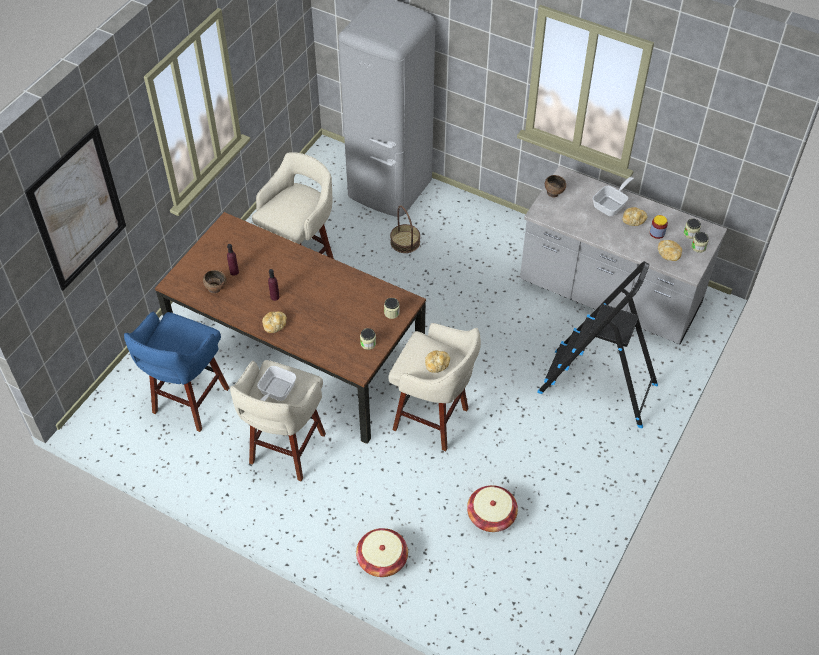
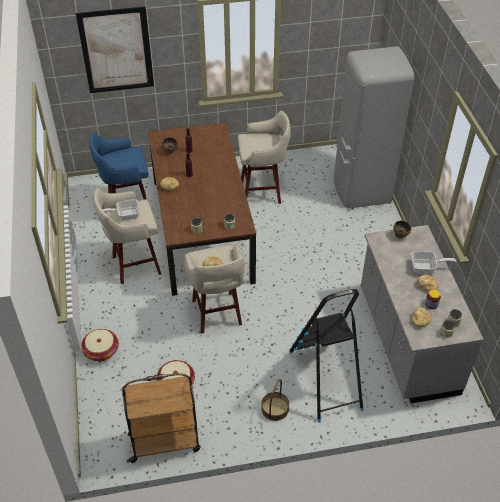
camera: 50 degrees right, 5 degrees down
basket [390,206,420,253] -> basket moved to [261,379,289,421]
none -> brown cart [122,373,200,463]

